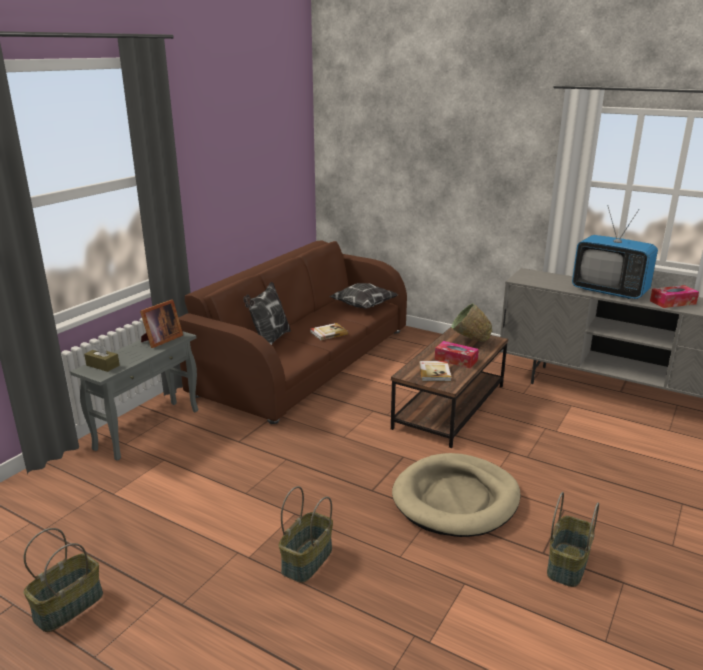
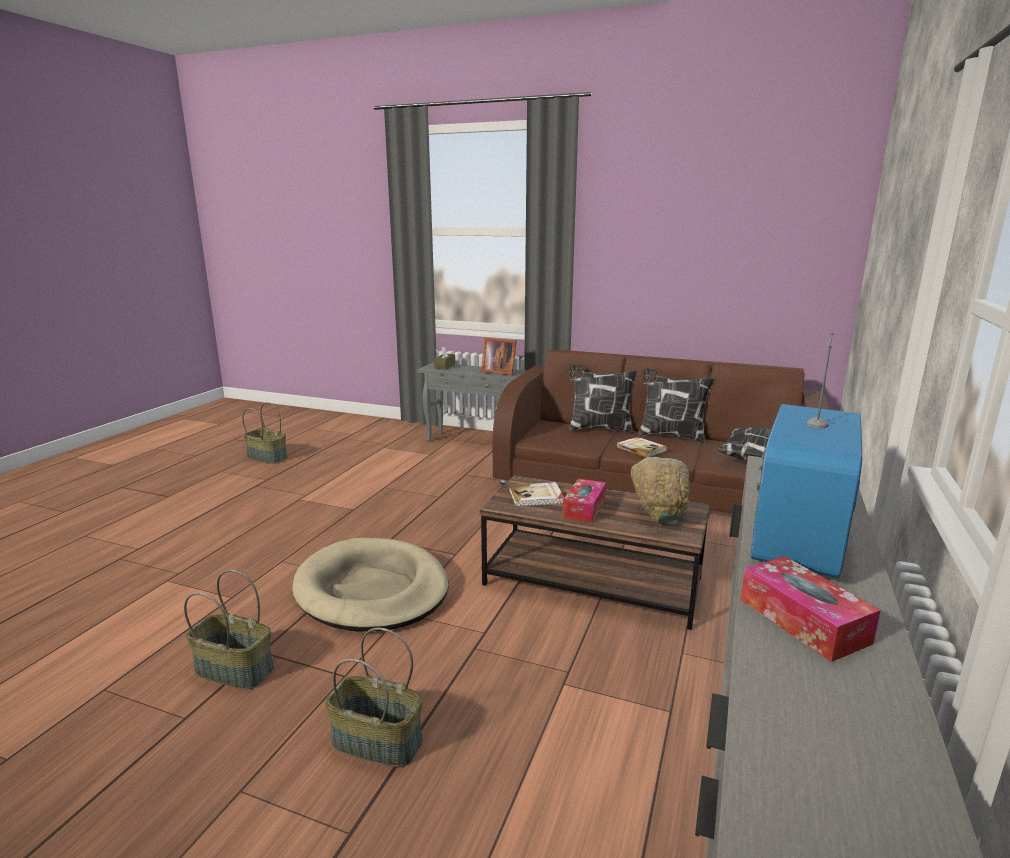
camera: 80 degrees right, 5 degrees down
basket [279,486,333,583] -> basket moved to [325,628,423,767]
none -> pillow [638,368,714,444]

